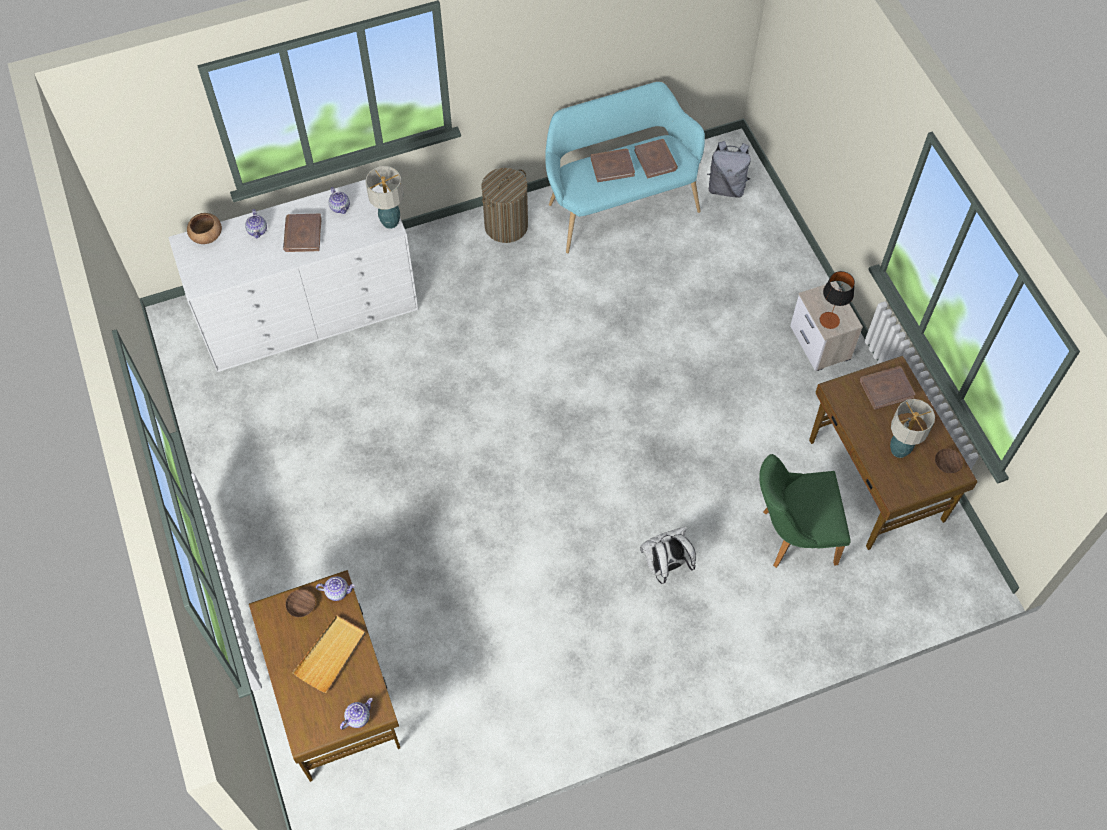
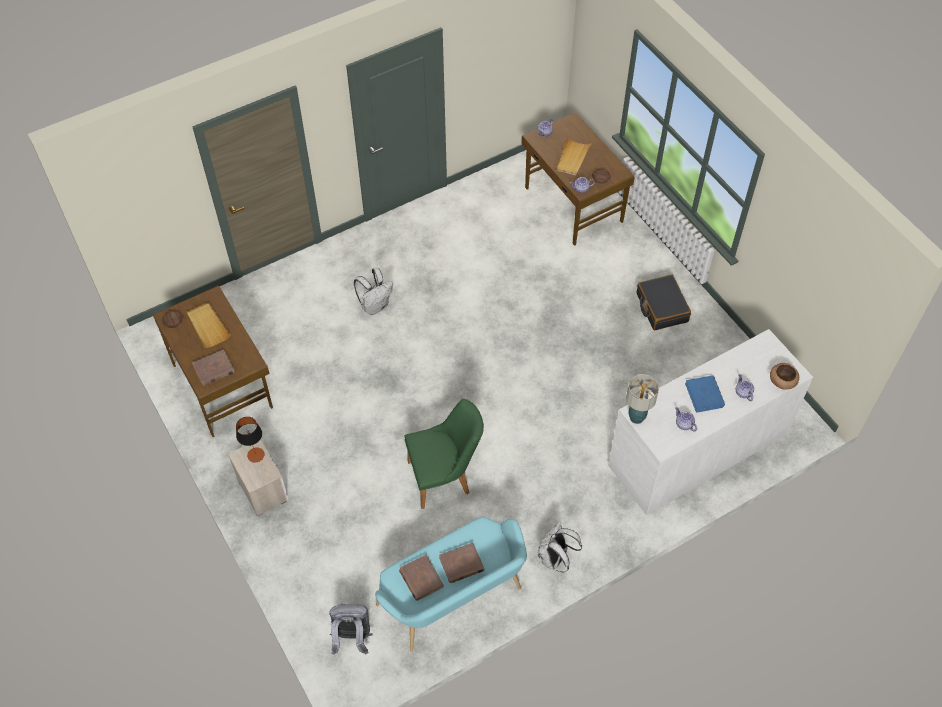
camera: 170 degrees right, 5 degrees down
brown book [283,214,322,252] -> blue book [685,375,725,413]
laundry basket [481,168,528,243] -> white backpack [538,521,582,572]
green chair [759,454,851,568] -> green chair moved to [405,399,484,509]
table lamp [890,399,935,458] -> beige tray [187,302,230,348]
none -> black suitcase [637,275,691,331]

